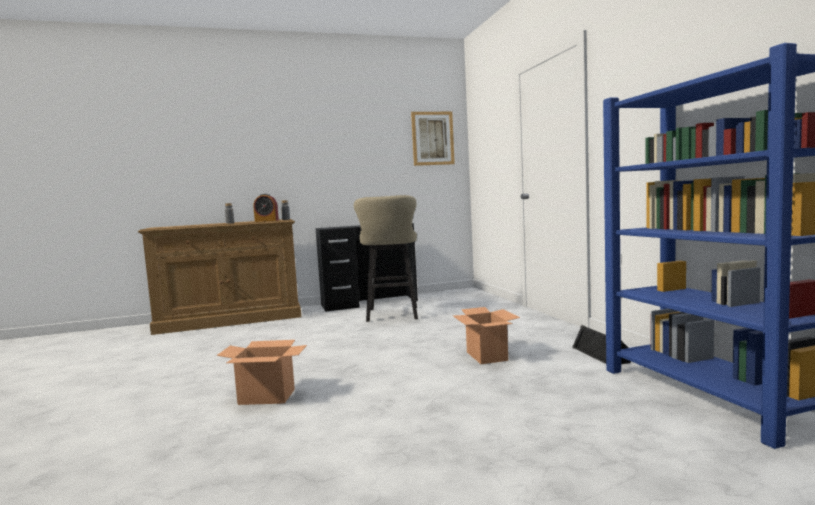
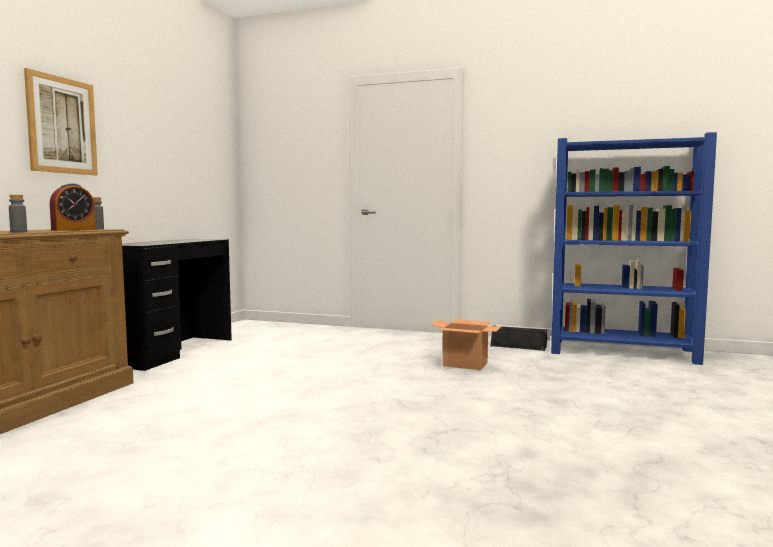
camera: 55 degrees left, 0 degrees up
cardboard box [217,340,307,405] -> none
beige stool [354,195,418,322] -> none
picture [411,112,455,166] -> picture moved to [24,68,98,175]

